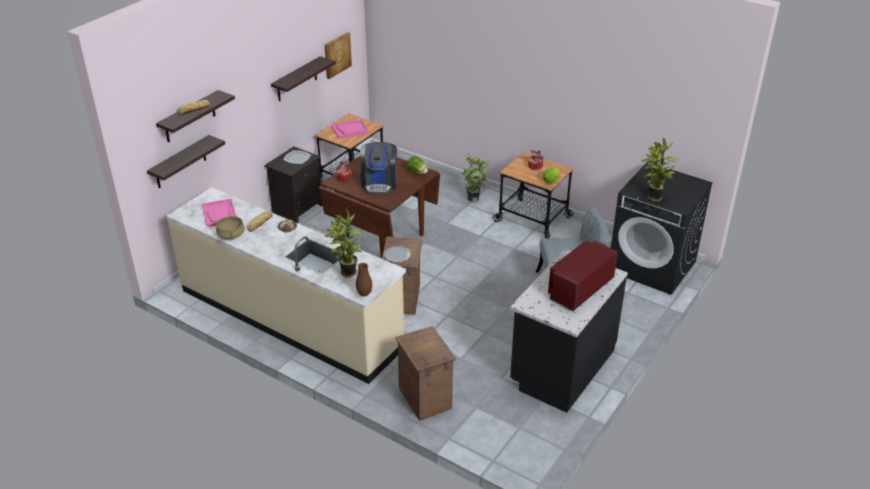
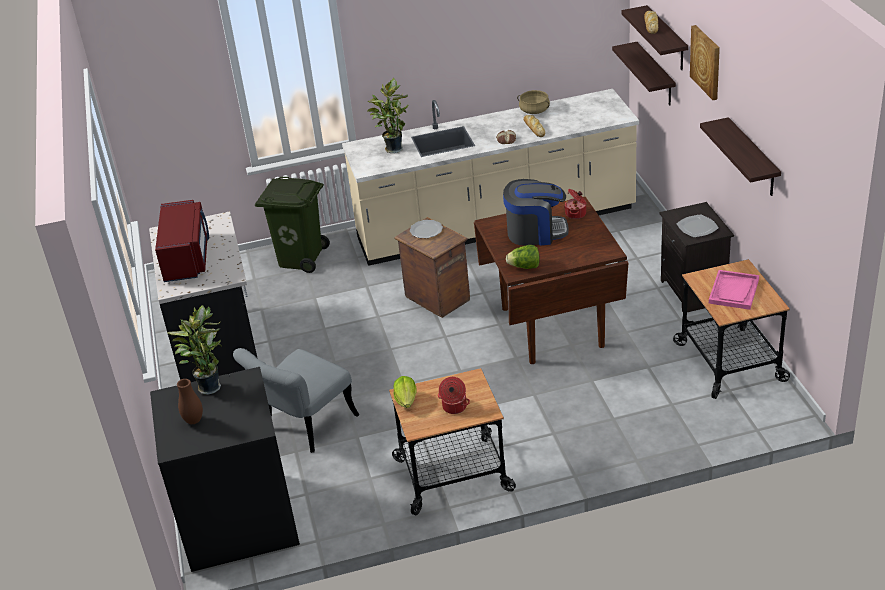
camera: 135 degrees right, 0 degrees up
pink tray [202,199,237,227] -> none
picture [324,32,352,79] -> picture moved to [690,25,720,100]
brown vase [356,263,372,296] -> brown vase moved to [177,379,203,424]
coffee machine [360,142,397,194] -> coffee machine turned 135 degrees clockwise [503,179,569,246]
crate [395,326,456,420] -> green trash can [255,177,330,273]
potted plant [462,153,489,203] -> none

